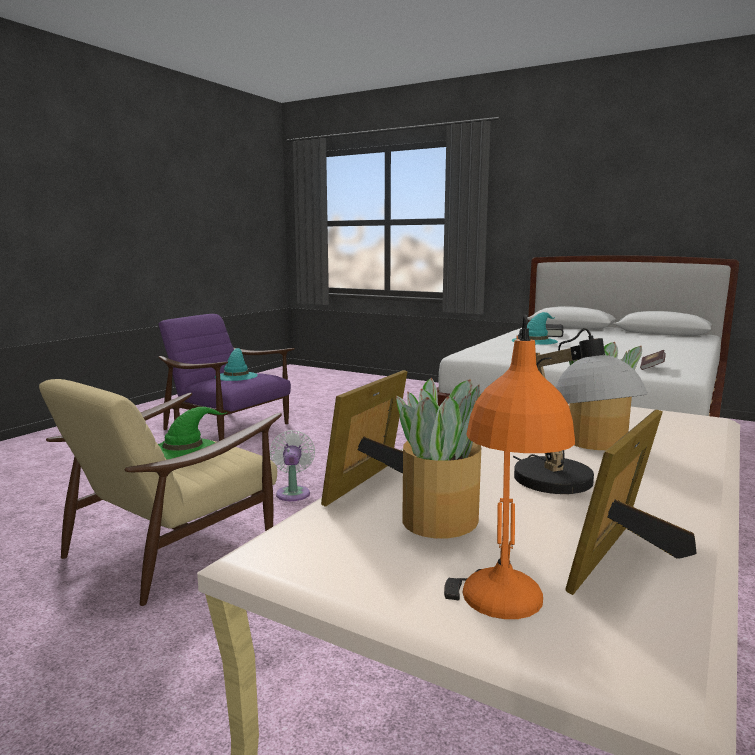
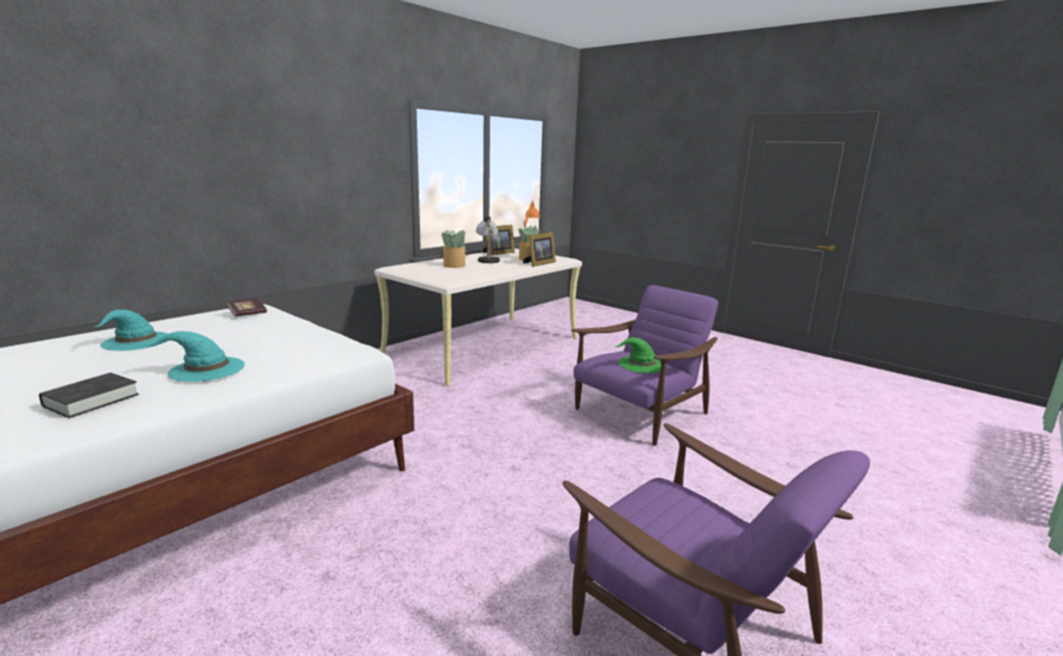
camera: 170 degrees left, 5 degrees up
beige armchair [39,379,282,606] -> purple armchair [571,285,718,445]
turquoise hat [215,348,258,381] -> turquoise hat moved to [95,310,168,351]
white fan [270,430,315,501] -> none

